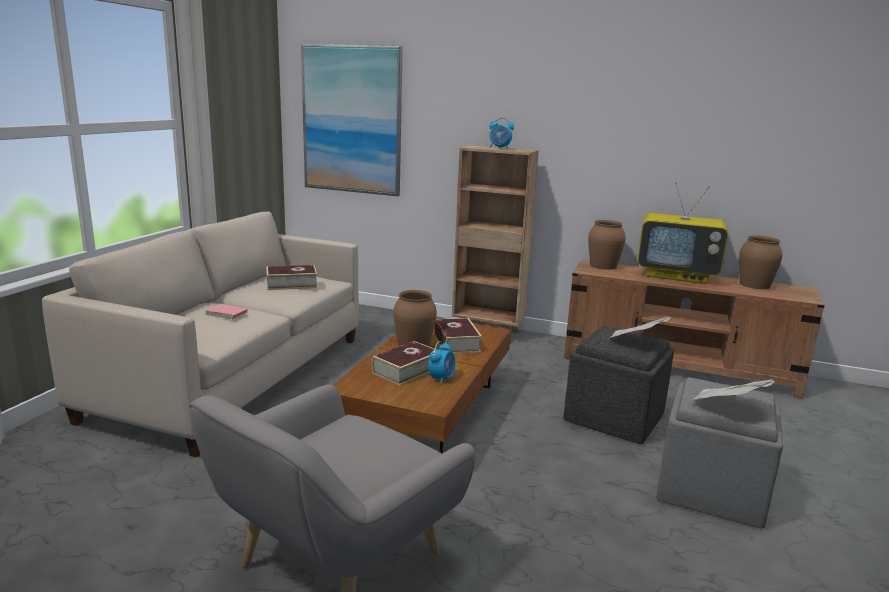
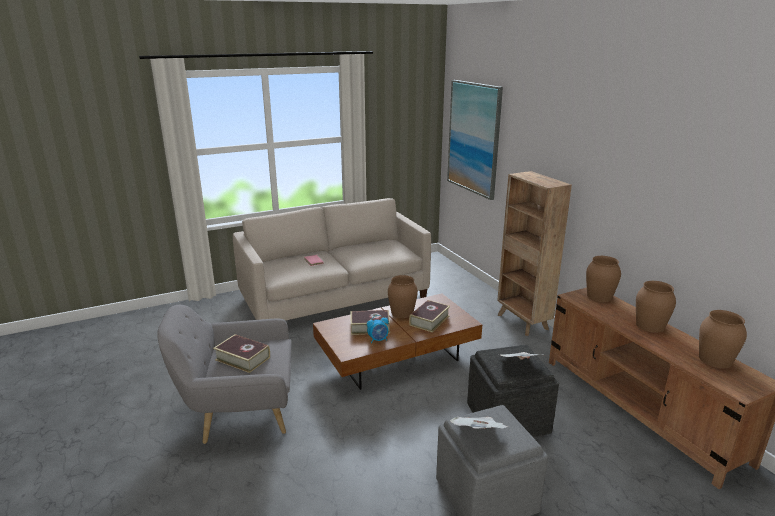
camera: 45 degrees right, 5 degrees up
book [266,265,317,290] -> book moved to [213,334,270,373]
alarm clock [490,118,514,149] -> none
television [637,183,729,284] -> brown vase [636,281,676,333]

